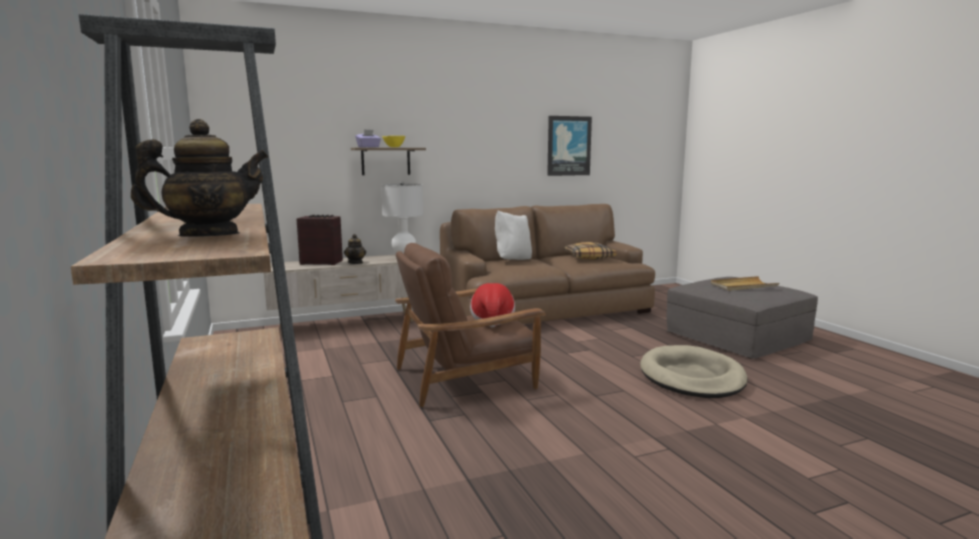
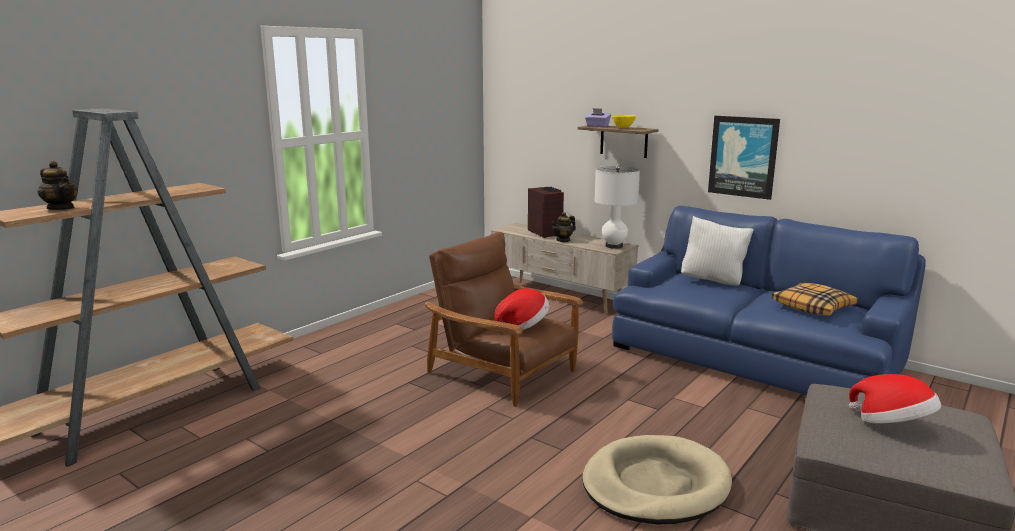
camera: 60 degrees right, 5 degrees up
brown sofa [440,204,655,324] -> blue sofa [612,206,926,395]
picture [547,116,592,176] -> picture moved to [708,116,780,200]
beige tray [711,276,779,291] -> hat [849,374,941,424]

